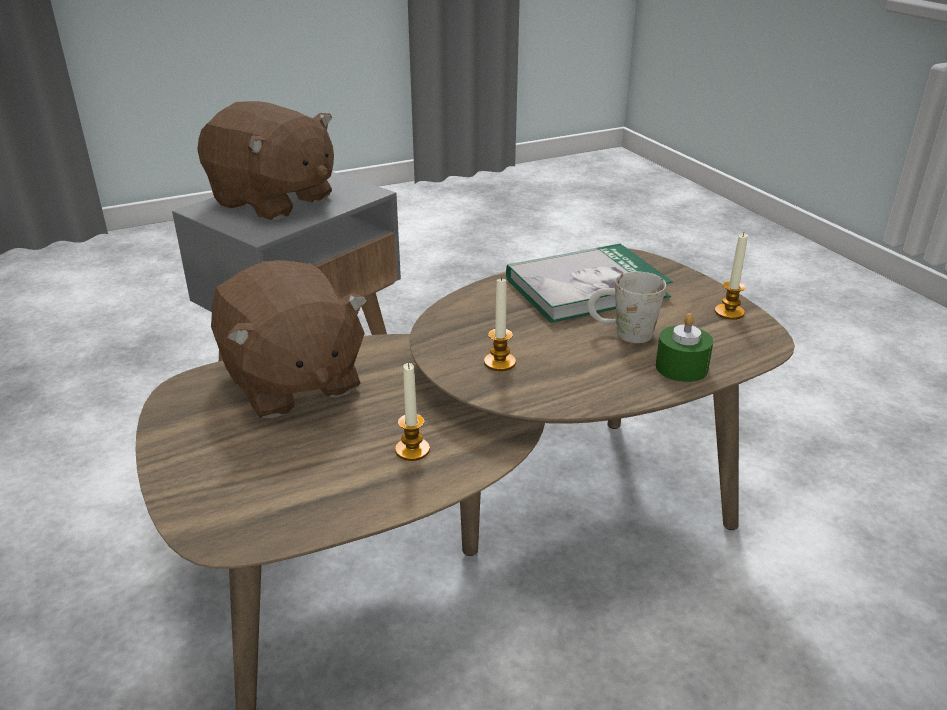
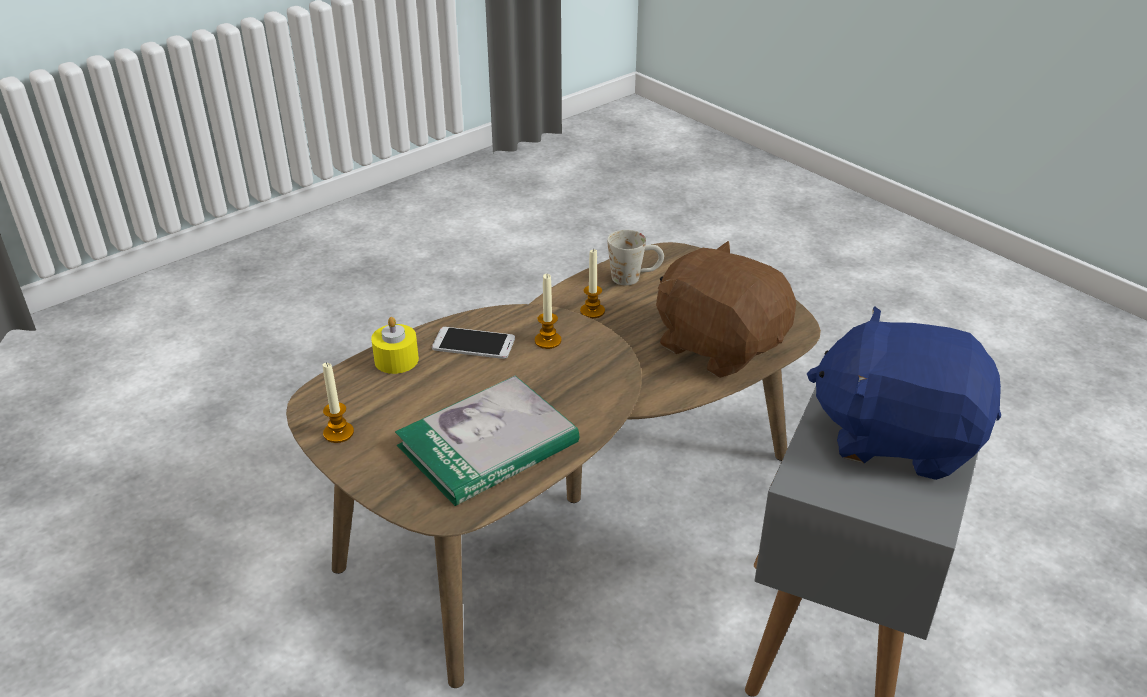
camera: 165 degrees right, 5 degrees up
brown plush toy [197,101,334,220] -> blue plush toy [807,307,1001,480]
white mug [587,271,666,343] -> white mug moved to [607,230,664,285]
green candle [656,313,713,382] -> yellow candle [371,317,419,374]
none -> phone [432,327,515,359]

